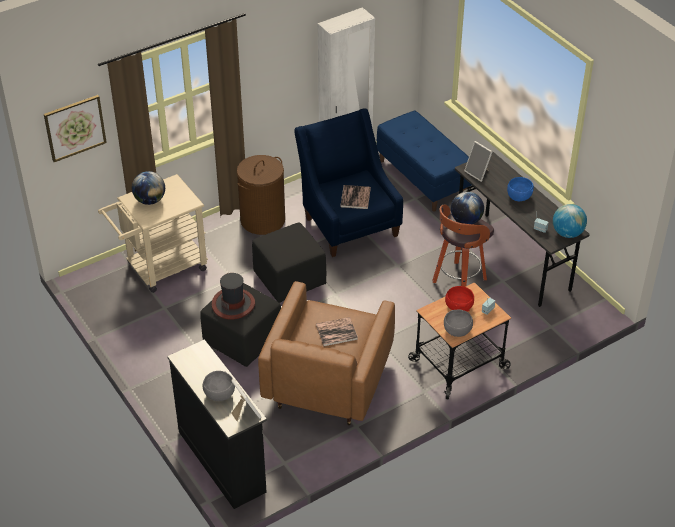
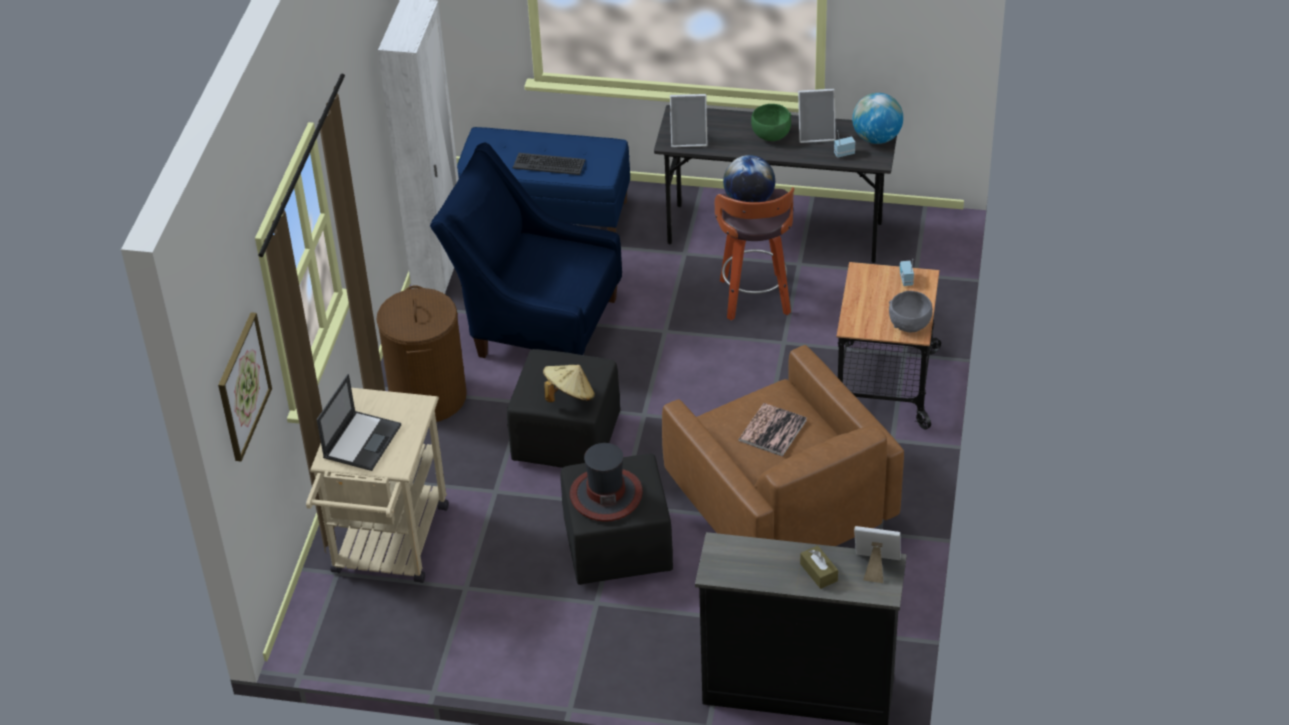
camera: 45 degrees left, 0 degrees up
globe [132,171,165,205] -> laptop [316,374,401,471]
grey bowl [203,371,235,401] -> brown tissue box [800,545,838,589]
book [340,185,371,209] -> none
red bowl [445,286,474,311] -> none
blue bowl [507,177,534,201] -> green bowl [751,104,791,141]
none -> keyboard [513,153,585,175]
none -> beige hat [543,365,595,402]
none -> picture frame [798,89,836,143]

